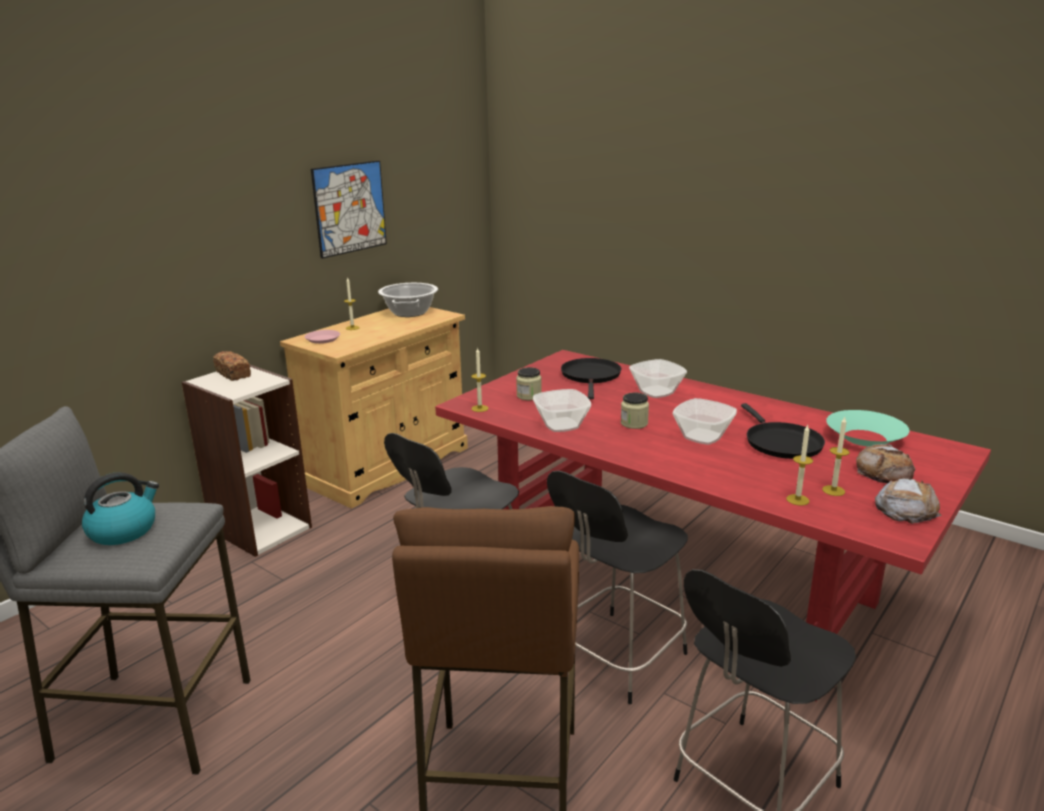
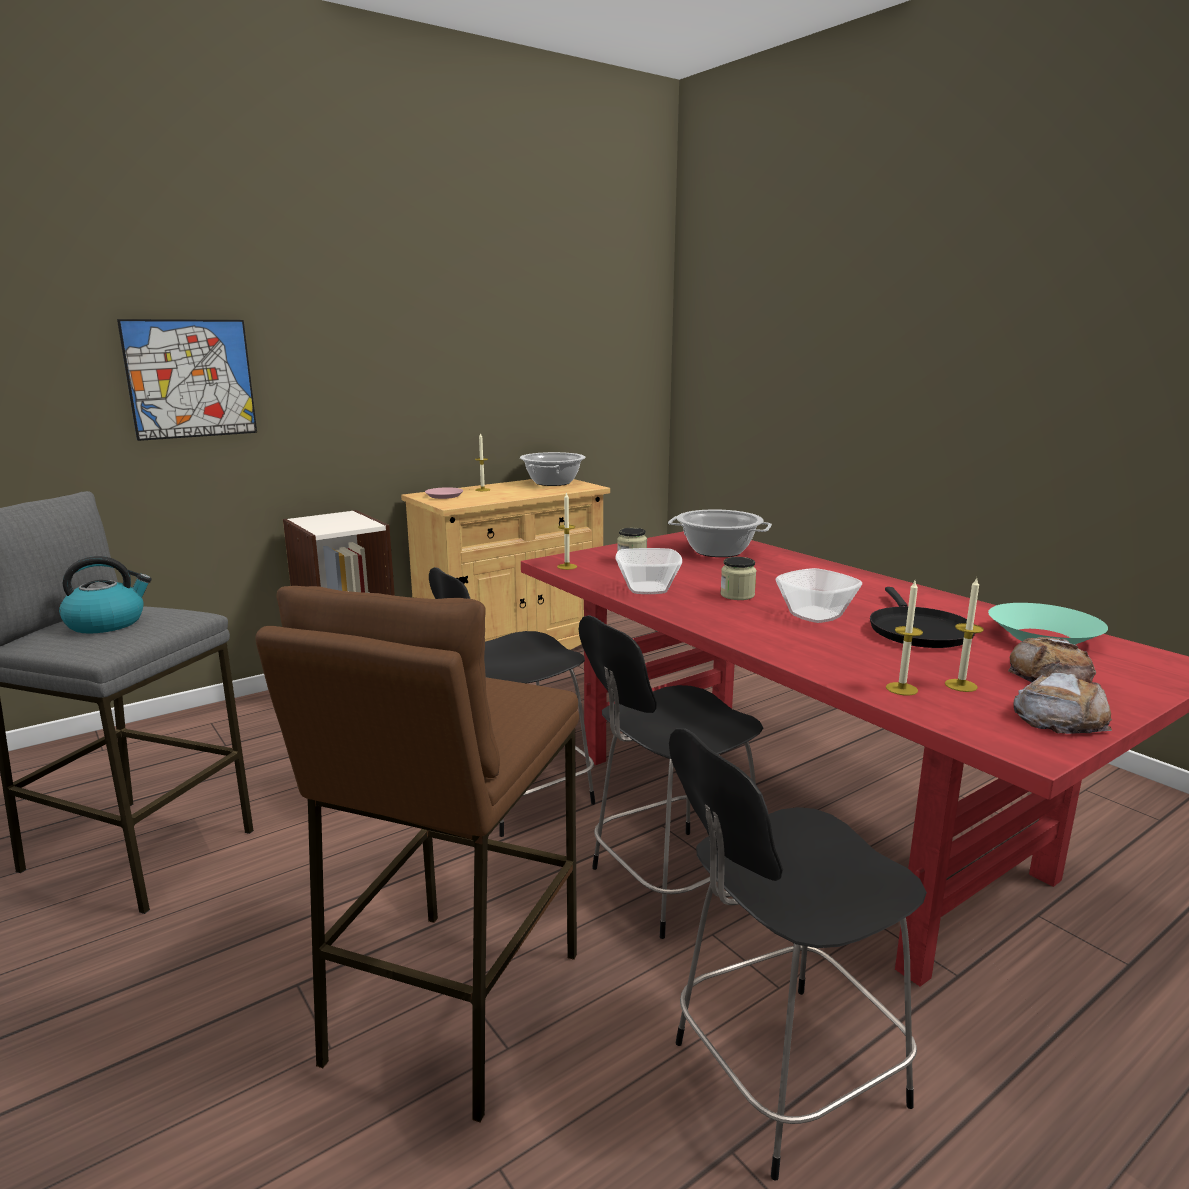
camera: 15 degrees right, 5 degrees down
bread [213,351,251,381] -> none
picture [311,160,387,259] -> picture moved to [117,319,257,441]
black frying pan [561,358,621,399] -> cooking pot [668,509,772,557]
bowl [629,359,687,398] -> none

